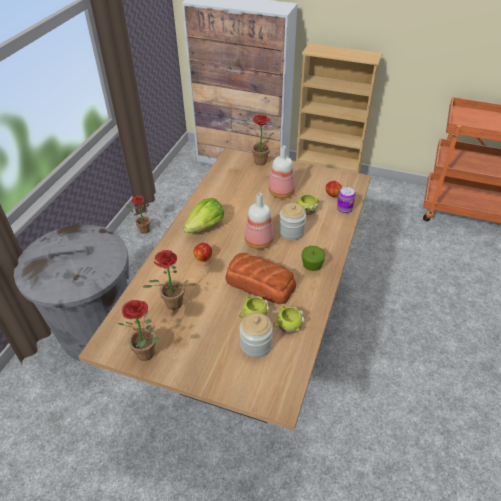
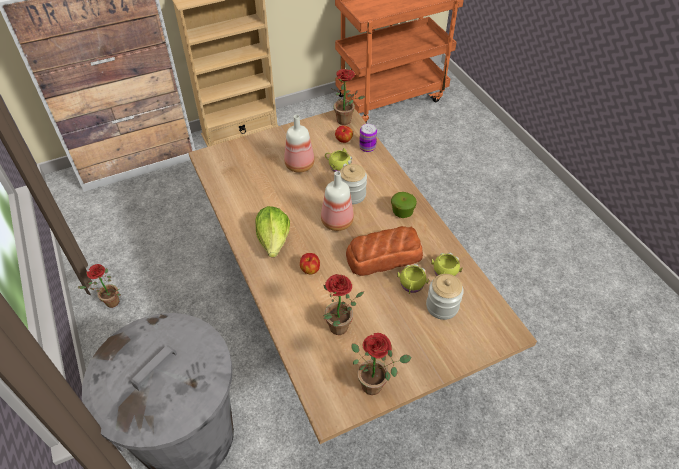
camera: 45 degrees left, 5 degrees up
potted plant [250,114,274,165] -> potted plant moved to [333,69,365,125]

